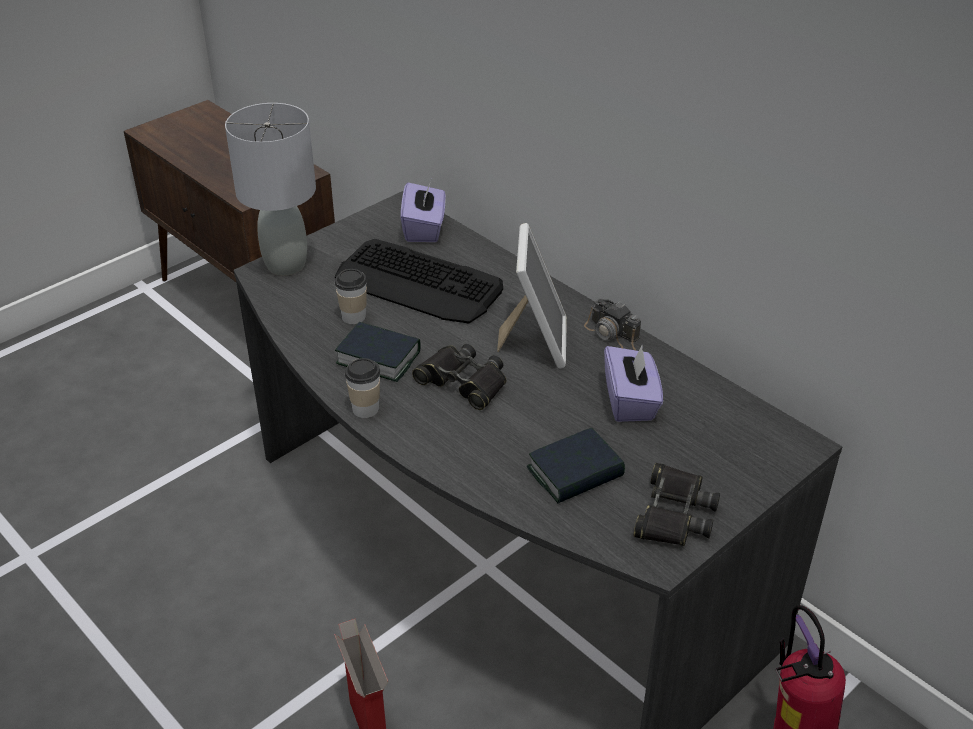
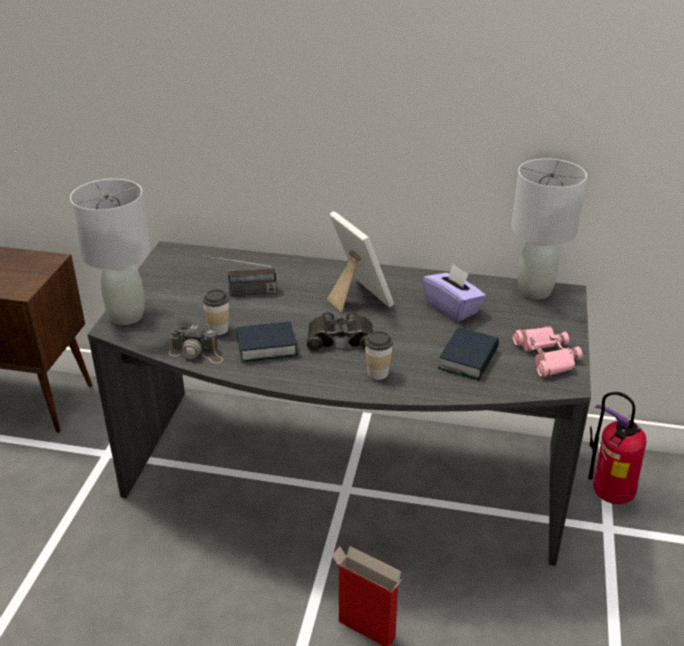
camera: 35 degrees left, 5 degrees down
keyboard [335,239,503,323] -> radio [200,255,277,296]
cup [345,358,380,418] -> cup moved to [365,331,393,380]
purple tissue box [400,181,446,242] -> none
camera [584,298,641,350] -> camera moved to [169,325,223,363]
black binoculars [634,463,720,546] -> pink binoculars [512,326,582,378]
none -> grey table lamp [511,159,587,300]

